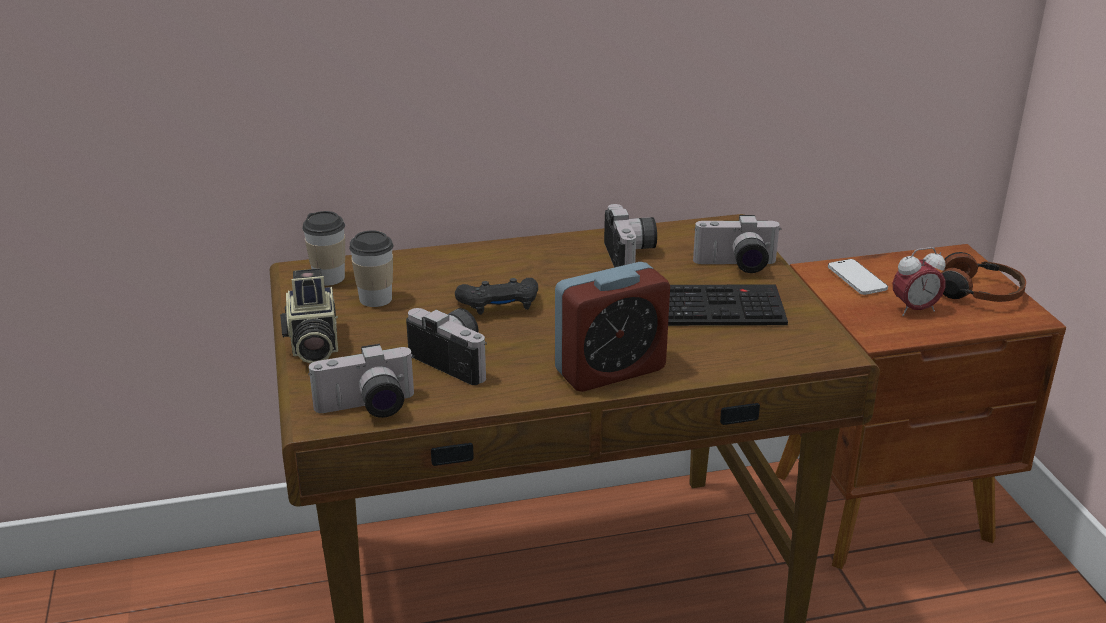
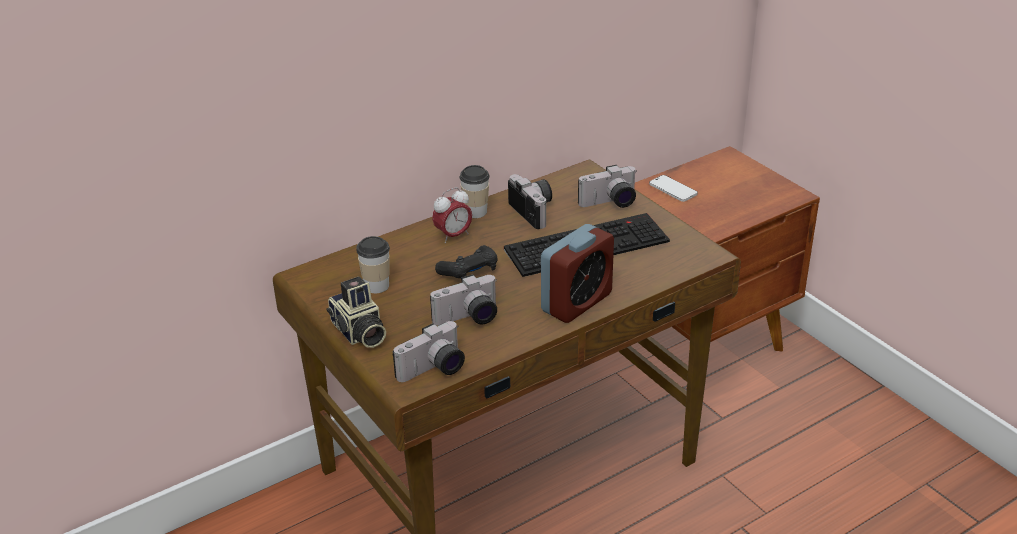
camera: 20 degrees left, 5 degrees up
cup [302,211,345,286] -> cup moved to [459,165,490,218]
camera [406,308,487,385] -> camera turned 135 degrees clockwise [430,274,497,326]
alarm clock [893,247,946,316] -> alarm clock moved to [432,187,472,243]
headphones [941,252,1026,302] -> none

